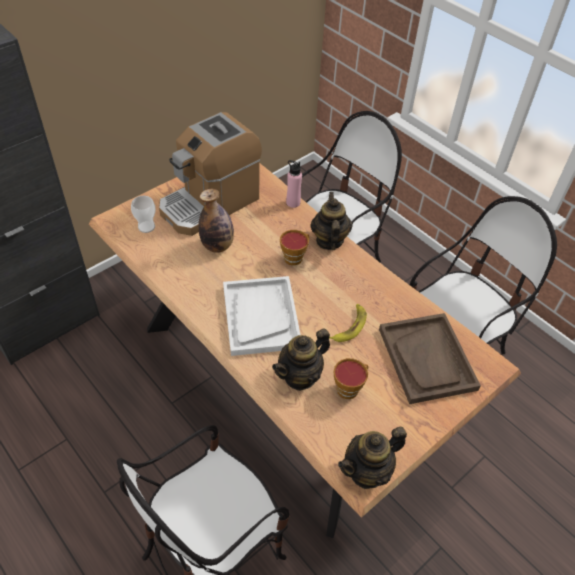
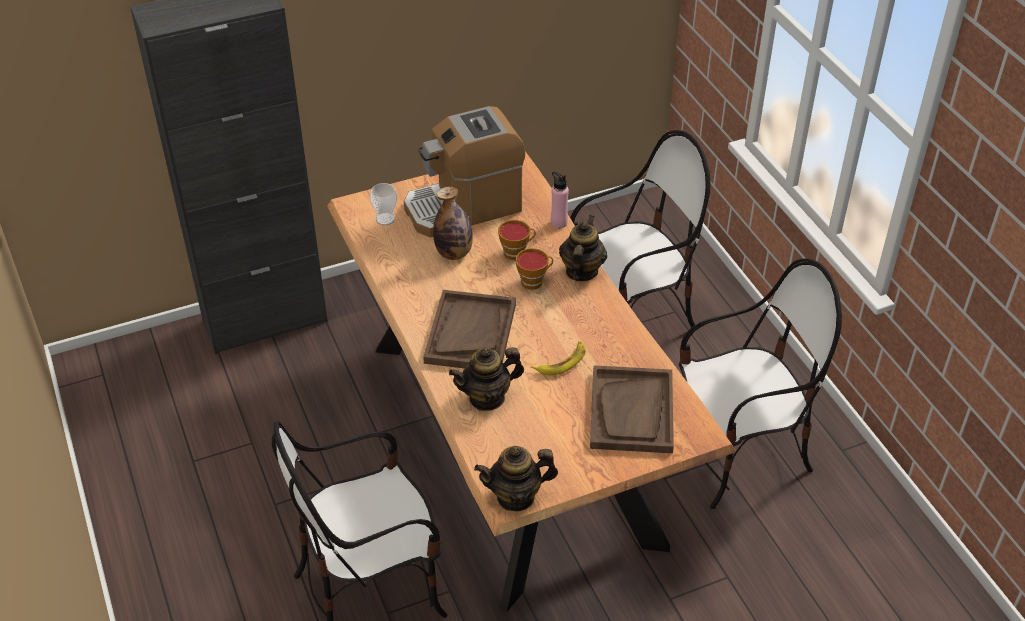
camera: 20 degrees right, 5 degrees down
white tray [223,276,300,356] -> brown tray [423,290,516,368]
cup [334,358,368,399] -> cup moved to [498,220,536,260]

